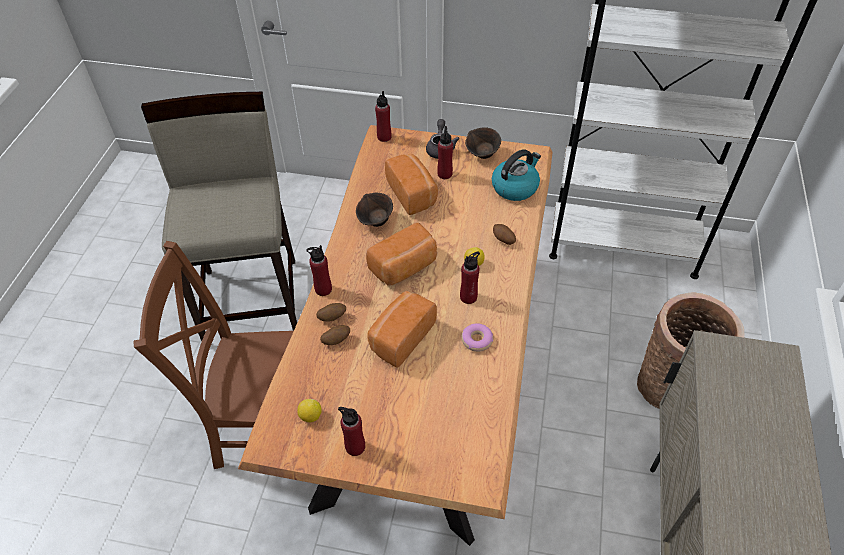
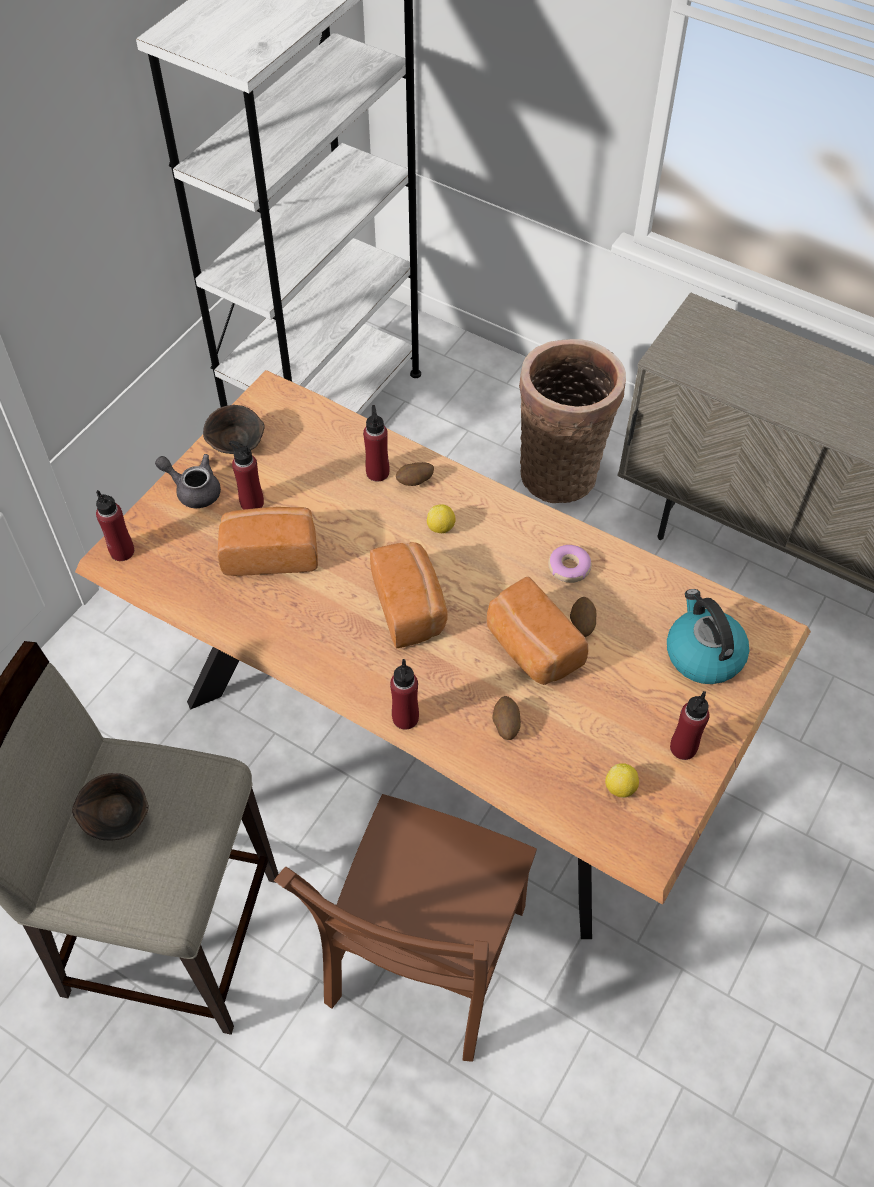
camera: 70 degrees left, 5 degrees up
potato [316,303,346,322] -> potato moved to [570,597,596,637]
brown bowl [356,193,393,227] -> brown bowl moved to [72,773,149,840]
red bottle [460,251,480,304] -> red bottle moved to [363,405,389,482]
kettle [492,149,541,201] -> kettle moved to [667,589,749,684]

